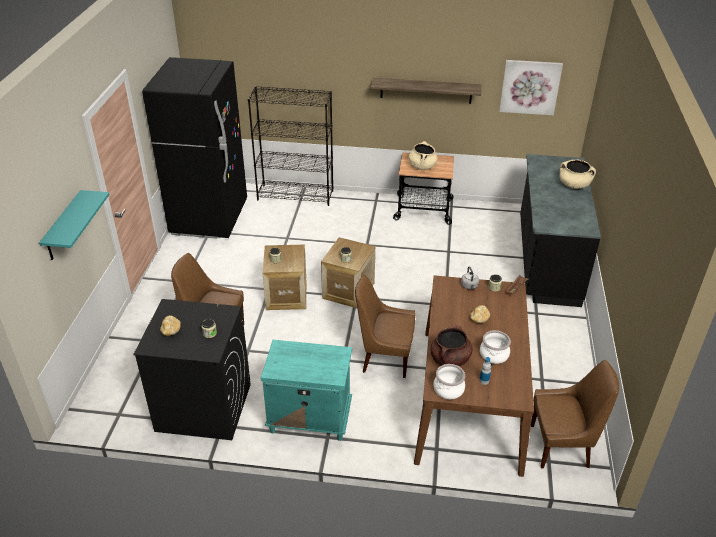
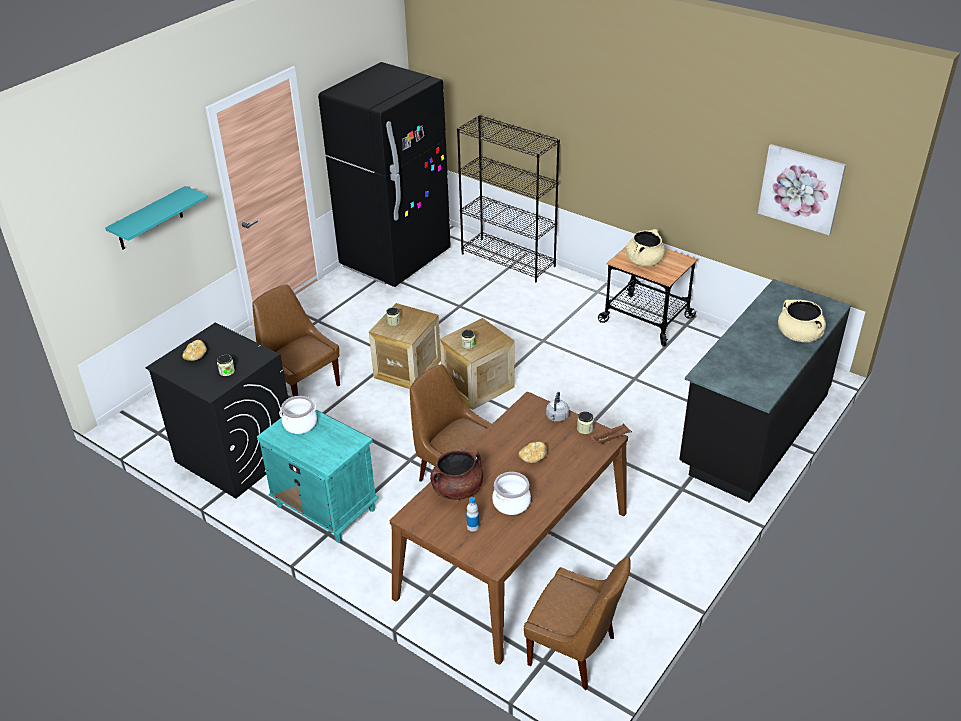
camera: 30 degrees right, 0 degrees up
shelf [371,78,481,104] -> none
cooking pot [434,364,465,400] -> cooking pot moved to [279,396,317,434]

